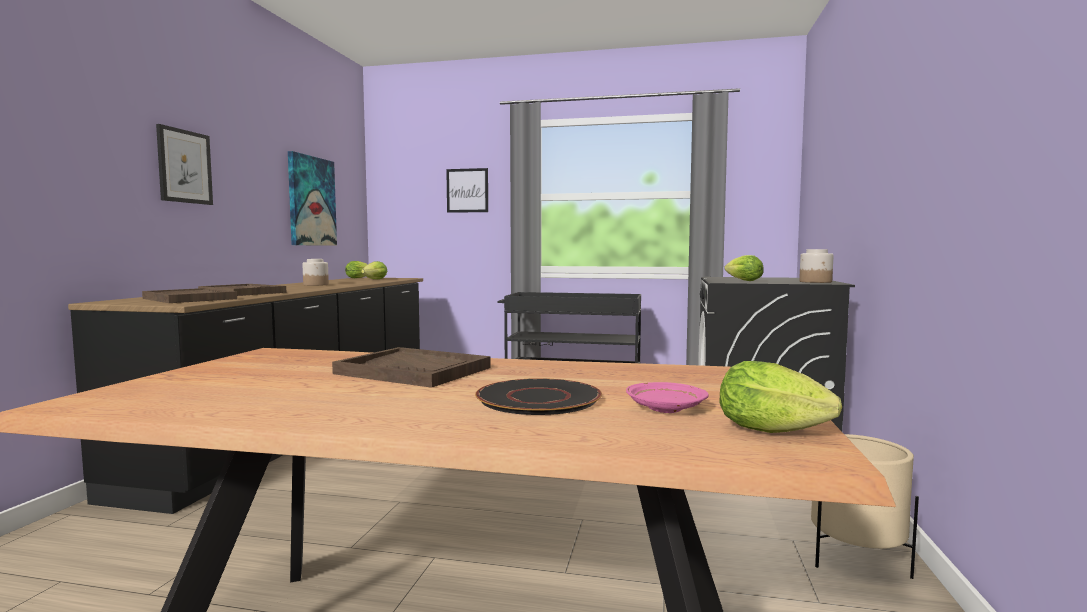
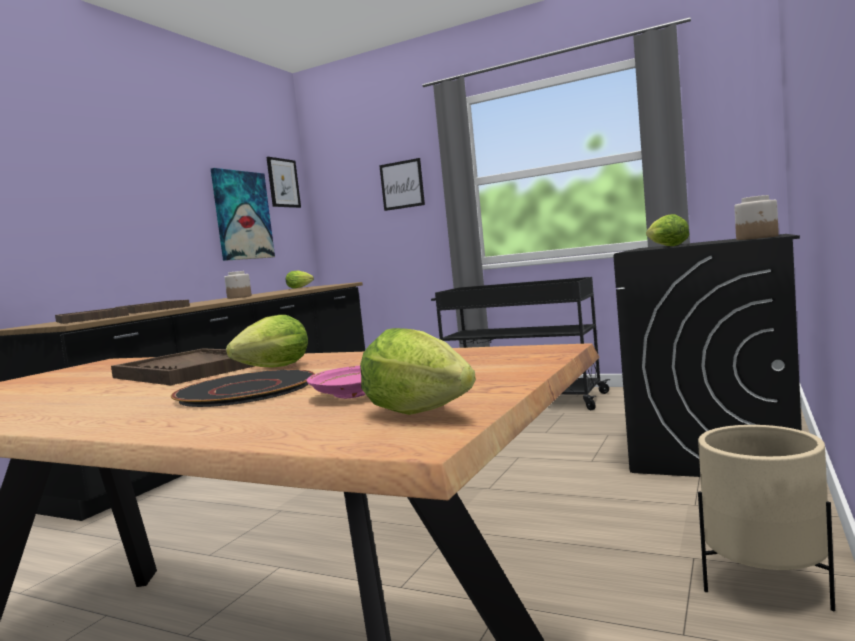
camera: 15 degrees right, 0 degrees up
picture [156,124,213,205] -> picture moved to [266,157,301,208]
lettuce [361,261,387,279] -> lettuce moved to [226,315,308,368]

